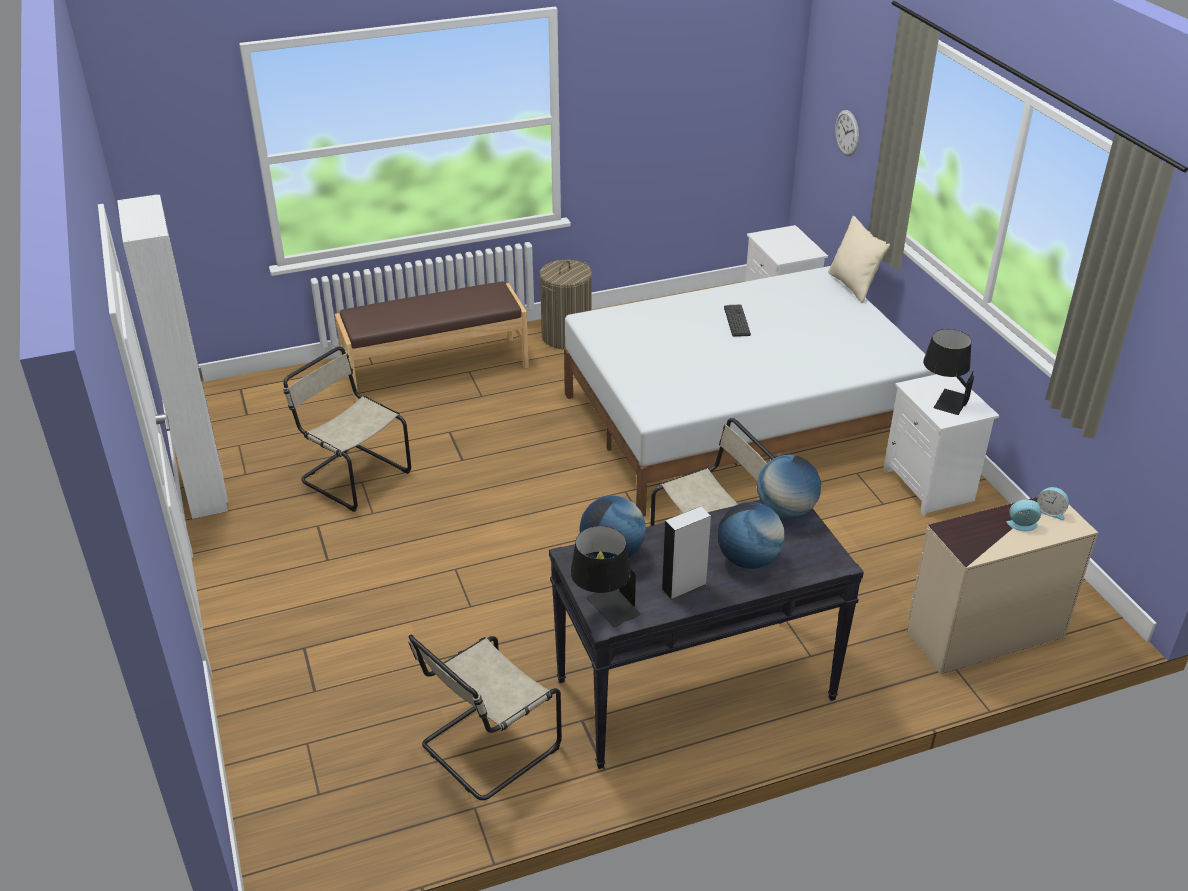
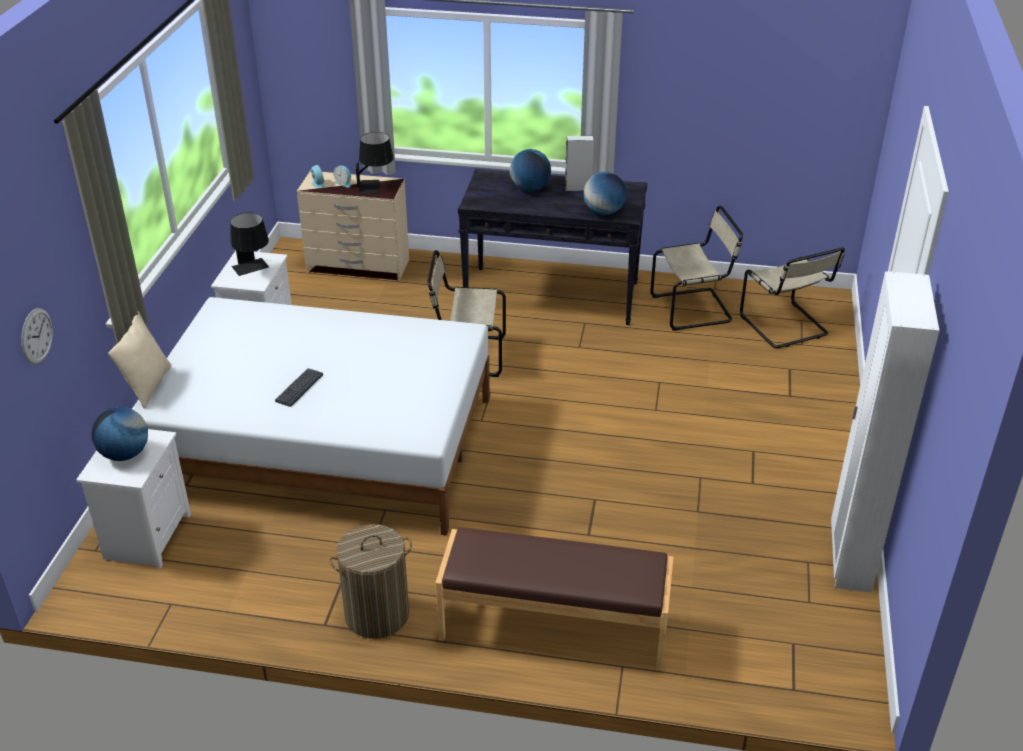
camera: 150 degrees left, 0 degrees up
beige chair [283,347,411,512] -> beige chair moved to [740,247,845,348]
black table lamp [571,526,641,627] -> black table lamp moved to [356,132,394,194]
globe [757,455,821,518] -> globe moved to [91,407,148,461]

